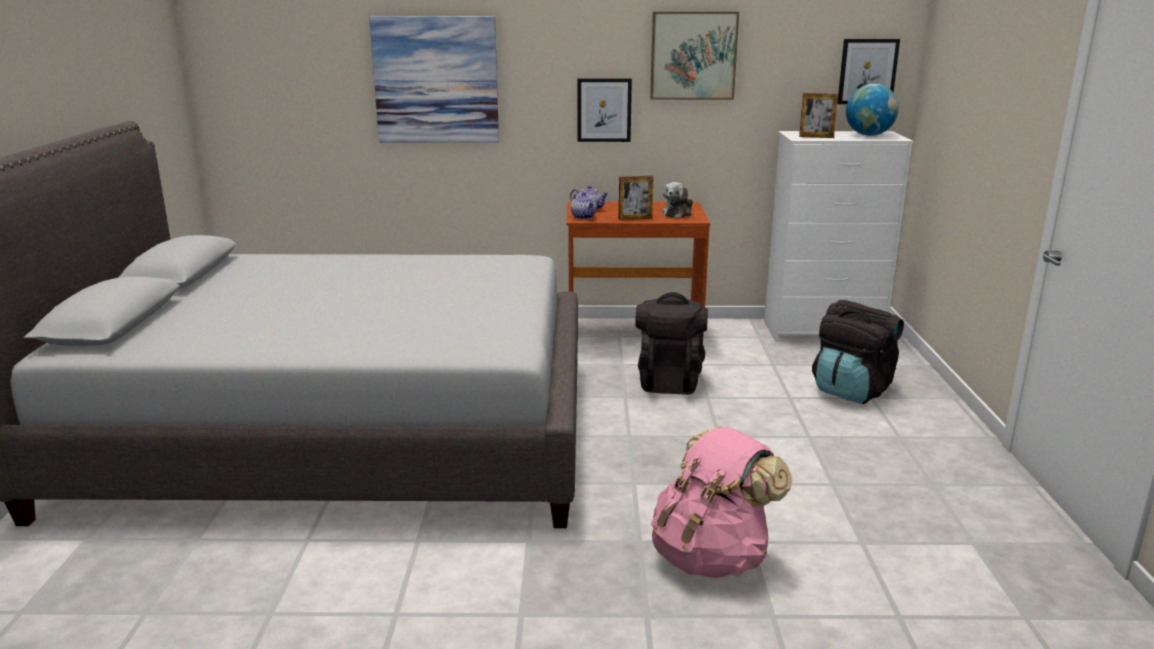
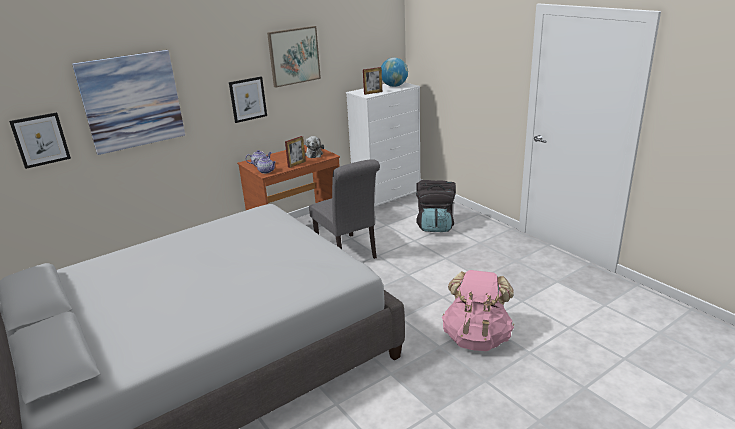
camera: 35 degrees left, 5 degrees up
black backpack [635,292,708,395] -> grey chair [309,159,380,259]
picture [837,39,900,104] -> picture moved to [9,112,71,169]

